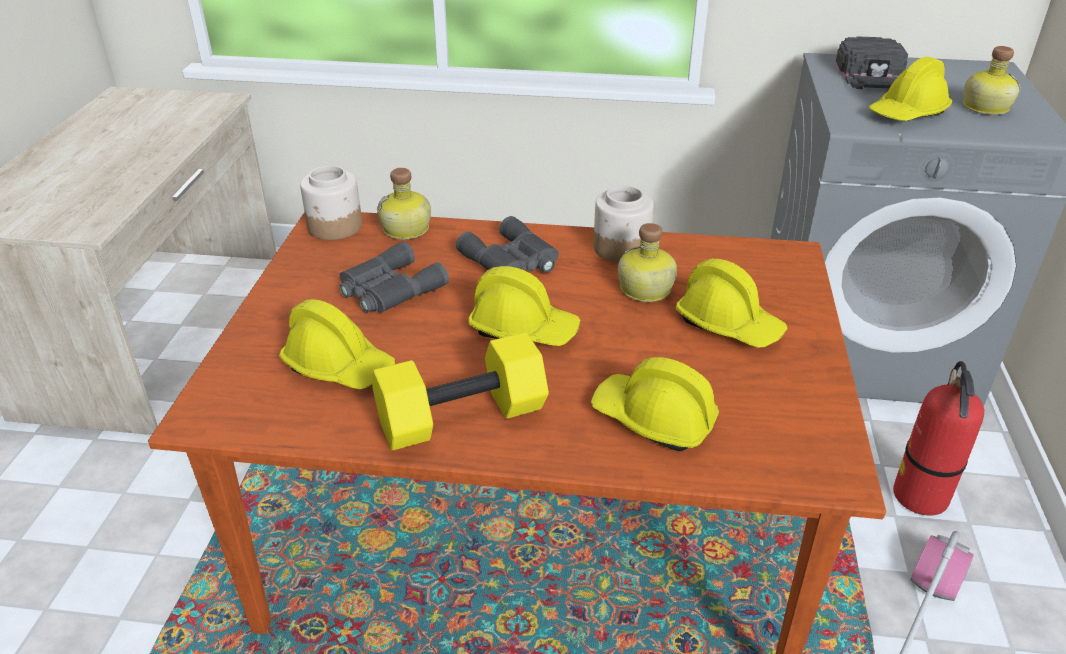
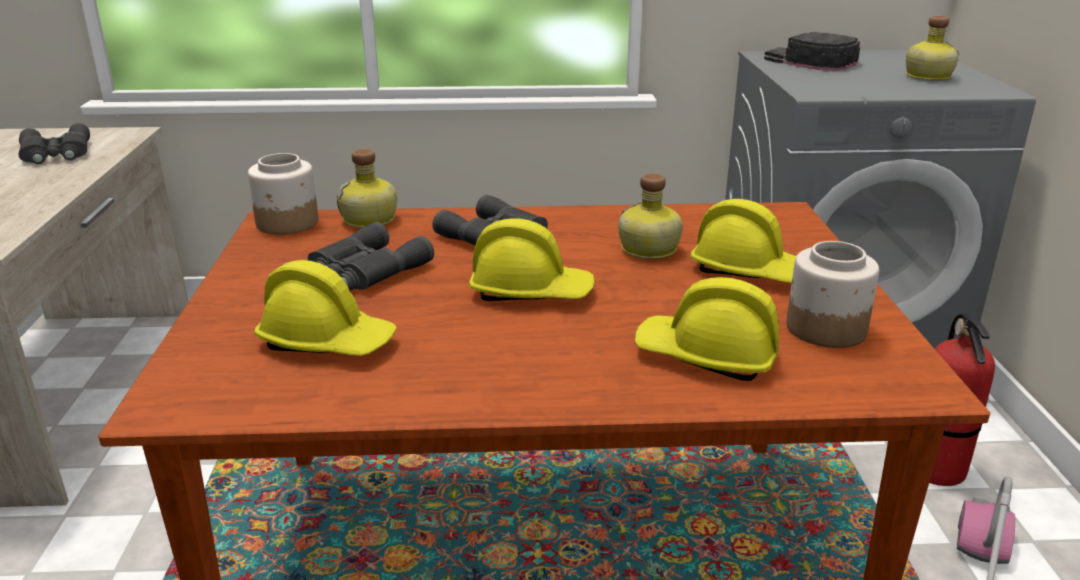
camera: 10 degrees left, 10 degrees down
yellow dumbbell [372,332,549,451] -> none
jar [593,185,654,263] -> jar moved to [786,241,879,348]
black cap [836,36,908,89] -> black cap turned 135 degrees clockwise [764,32,860,71]
yellow hard hat [869,57,952,121] -> none
none -> grey binoculars [18,123,90,164]

